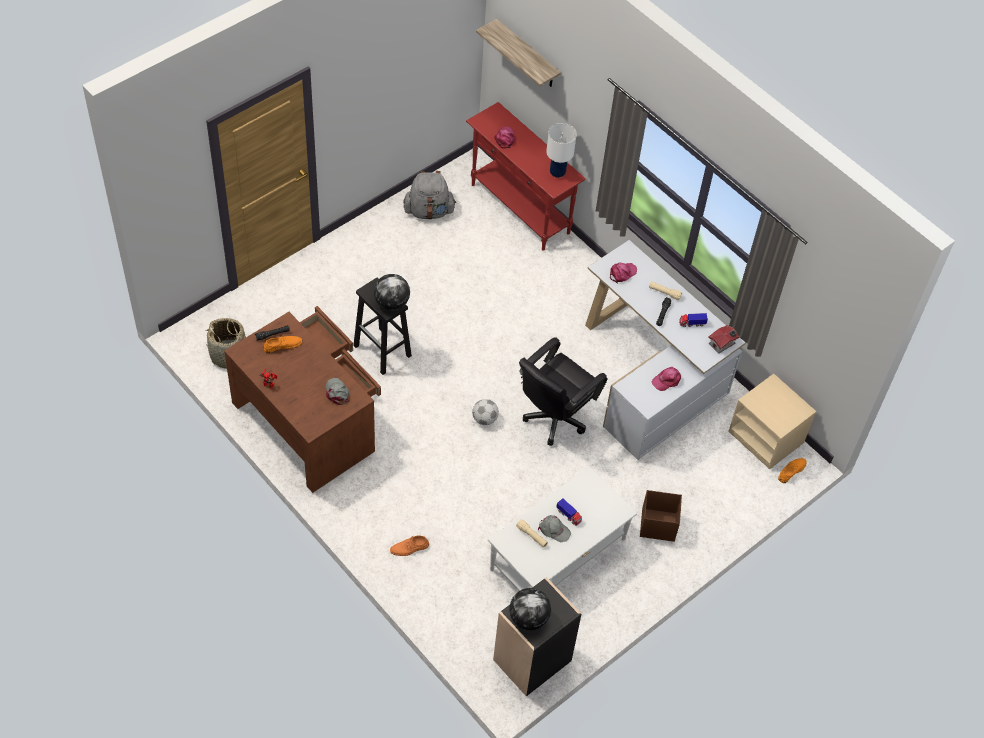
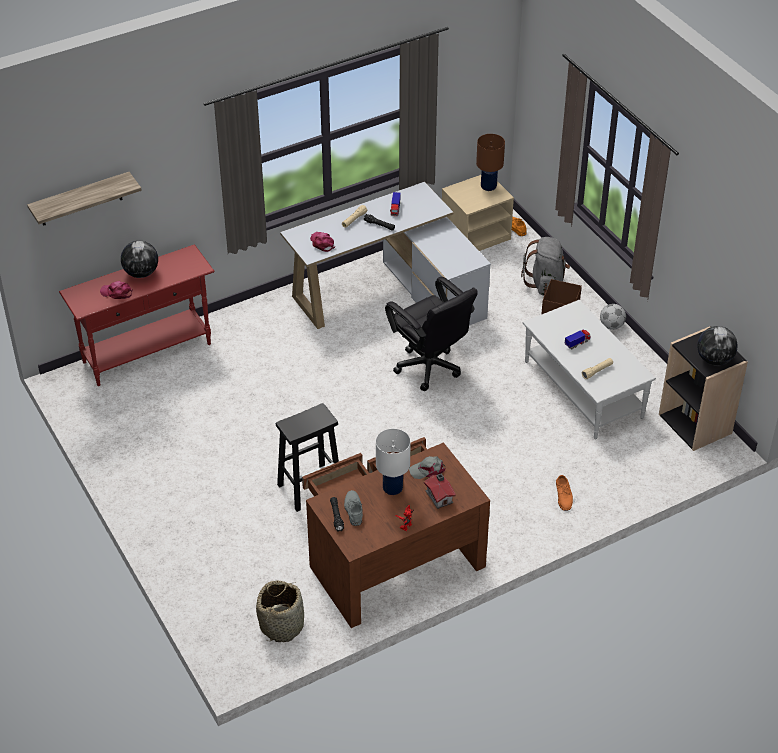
camera: 75 degrees left, 10 degrees down
orange shoe [263,335,302,353] -> grey shoe [344,490,363,526]
globe [374,274,410,310] -> globe moved to [121,241,158,278]
grey backpack [403,171,456,220] -> grey backpack moved to [521,237,570,295]
football [472,399,499,425] -> football moved to [600,304,626,330]
grey cap [538,515,571,542] -> none
white table lamp [546,123,577,178] -> white table lamp moved to [376,429,411,495]
pink cap [651,367,681,391] -> none
toy house [708,325,739,354] -> toy house moved to [424,473,456,509]
none -> brown table lamp [476,134,505,191]

